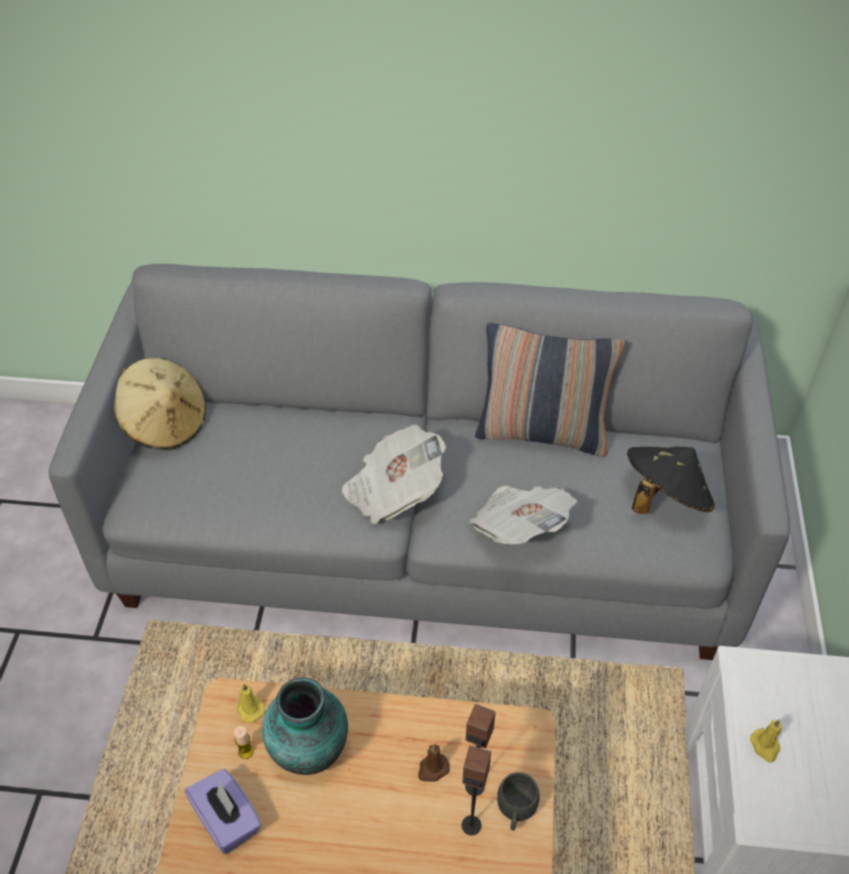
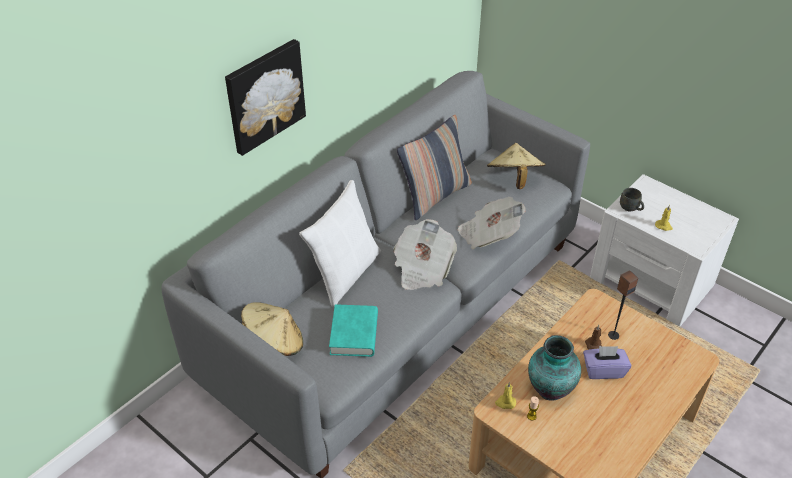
camera: 55 degrees left, 5 degrees down
purple tissue box [185,769,262,854] -> purple tissue box moved to [583,346,631,379]
speaker [462,745,491,835] -> none
grey mug [497,772,540,831] -> grey mug moved to [620,188,644,211]
black hat [627,447,715,514] -> beige hat [487,143,546,189]
none -> picture [225,39,306,156]
none -> white pillow [299,180,381,307]
none -> turquoise book [329,304,378,357]

